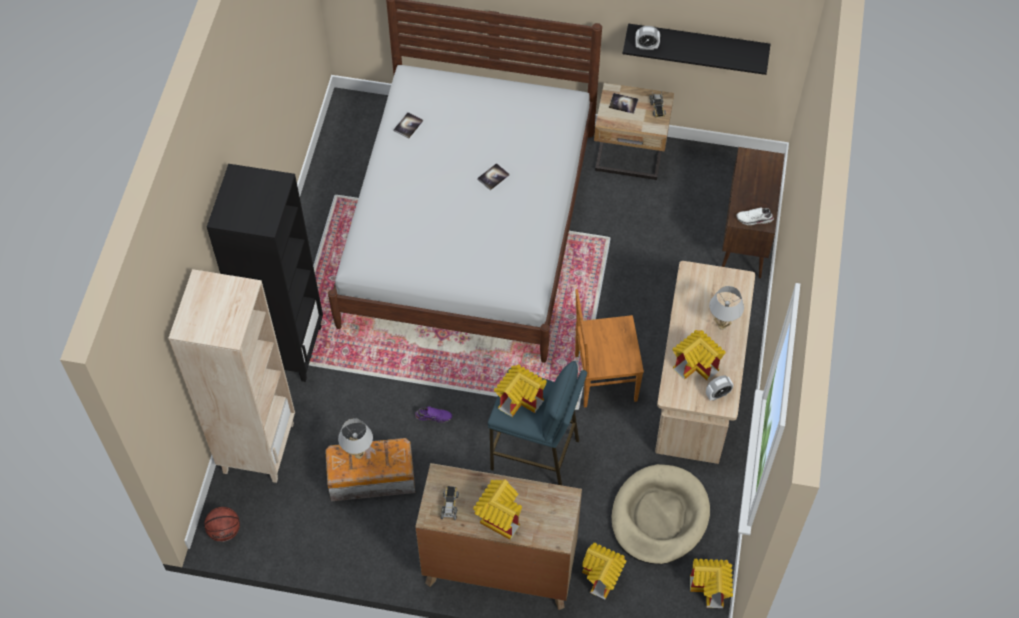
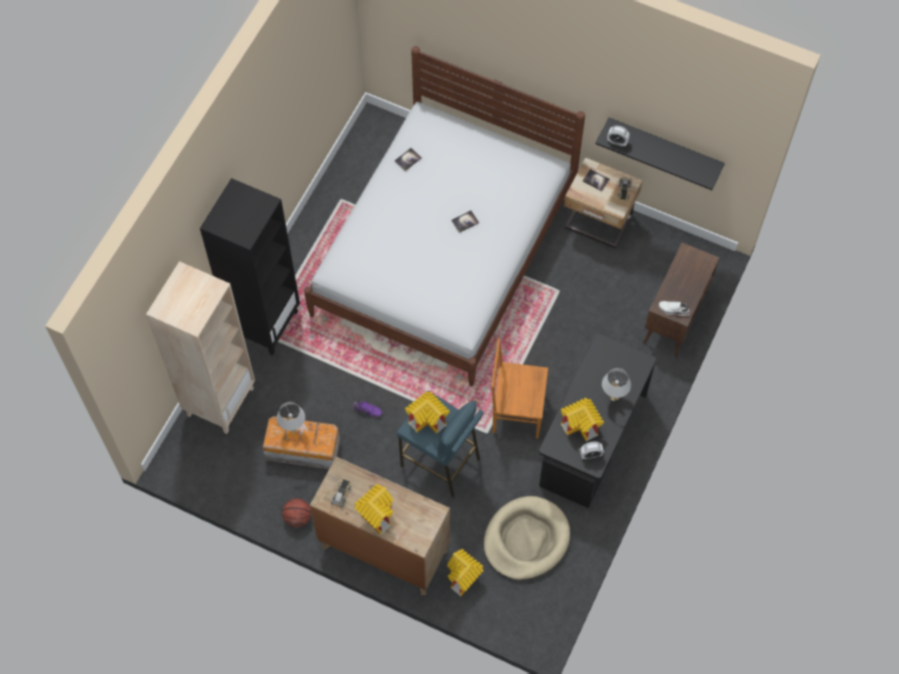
camera: 15 degrees right, 5 degrees up
basketball [204,507,240,542] -> basketball moved to [282,498,311,527]
beige desk [655,261,755,464] -> black desk [539,333,656,508]
toy house [690,559,733,608] -> none

